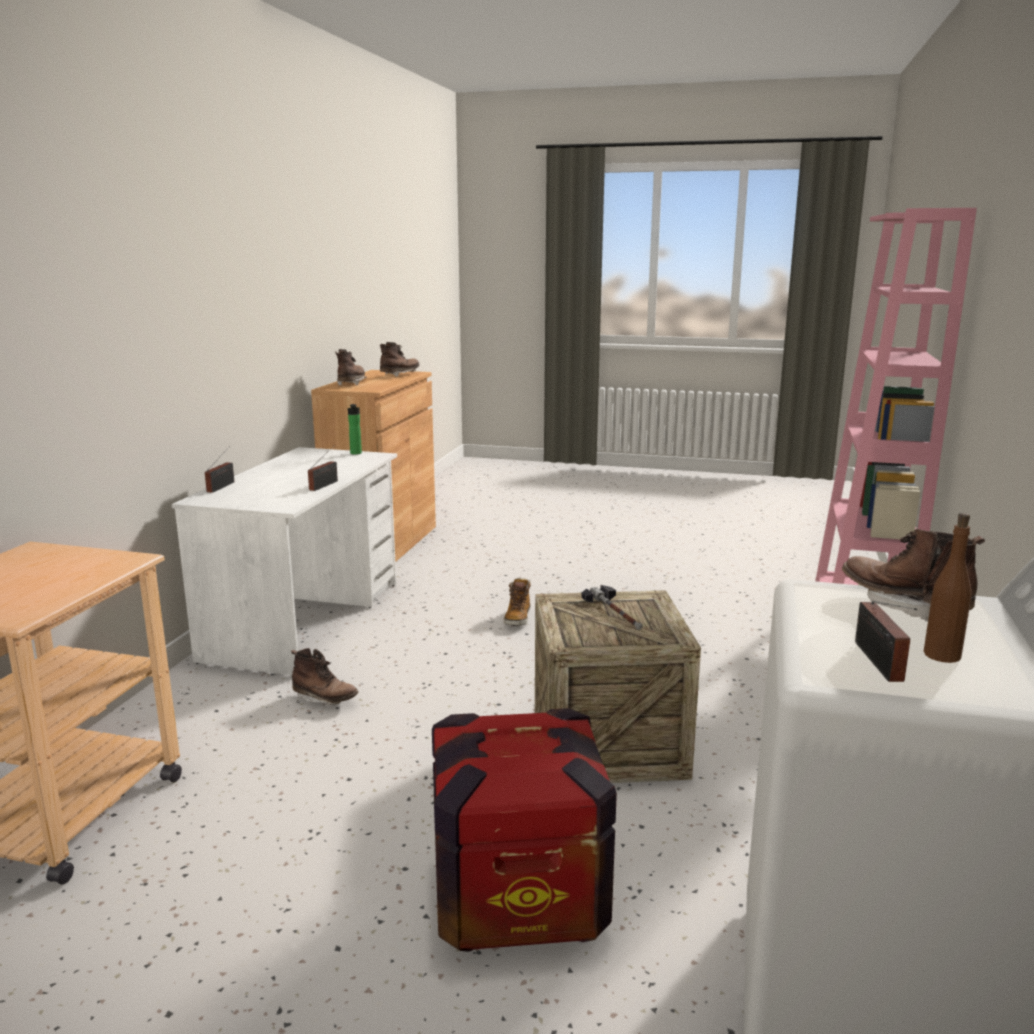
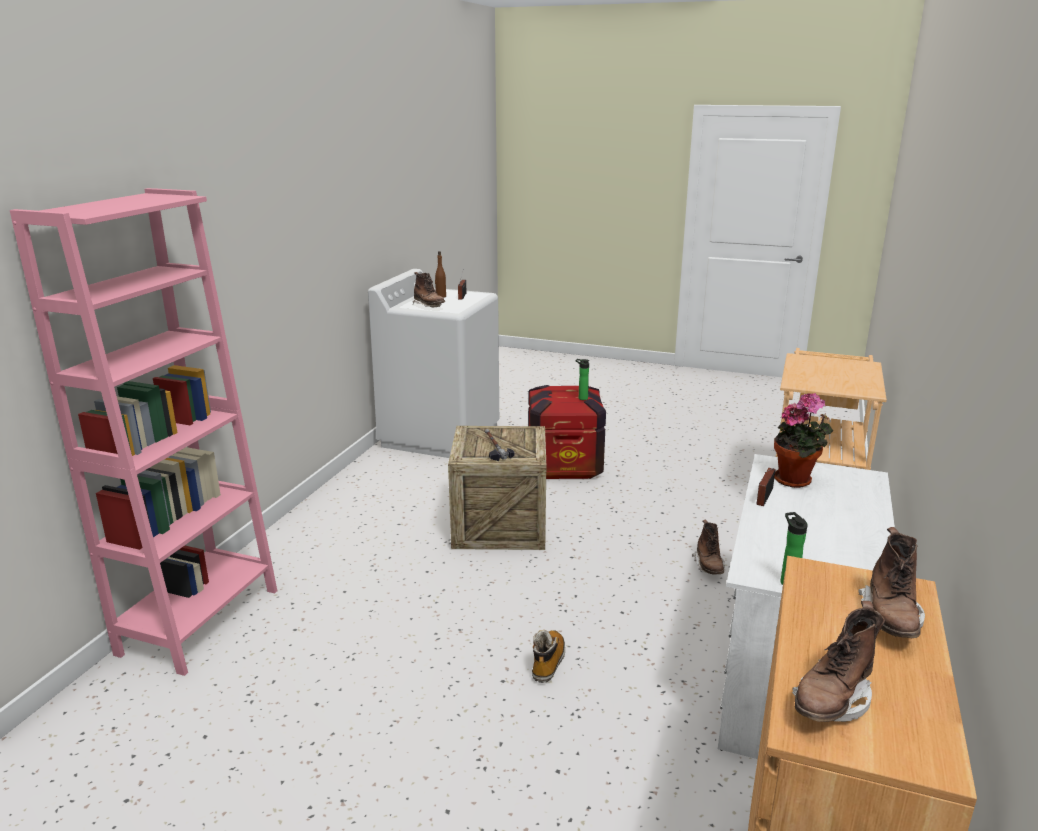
camera: 175 degrees left, 5 degrees up
radio [205,446,234,493] -> none
brown boot [291,648,359,705] -> brown boot turned 120 degrees counterclockwise [692,520,725,575]
none -> bottle [576,359,589,400]
none -> potted plant [774,393,833,488]

